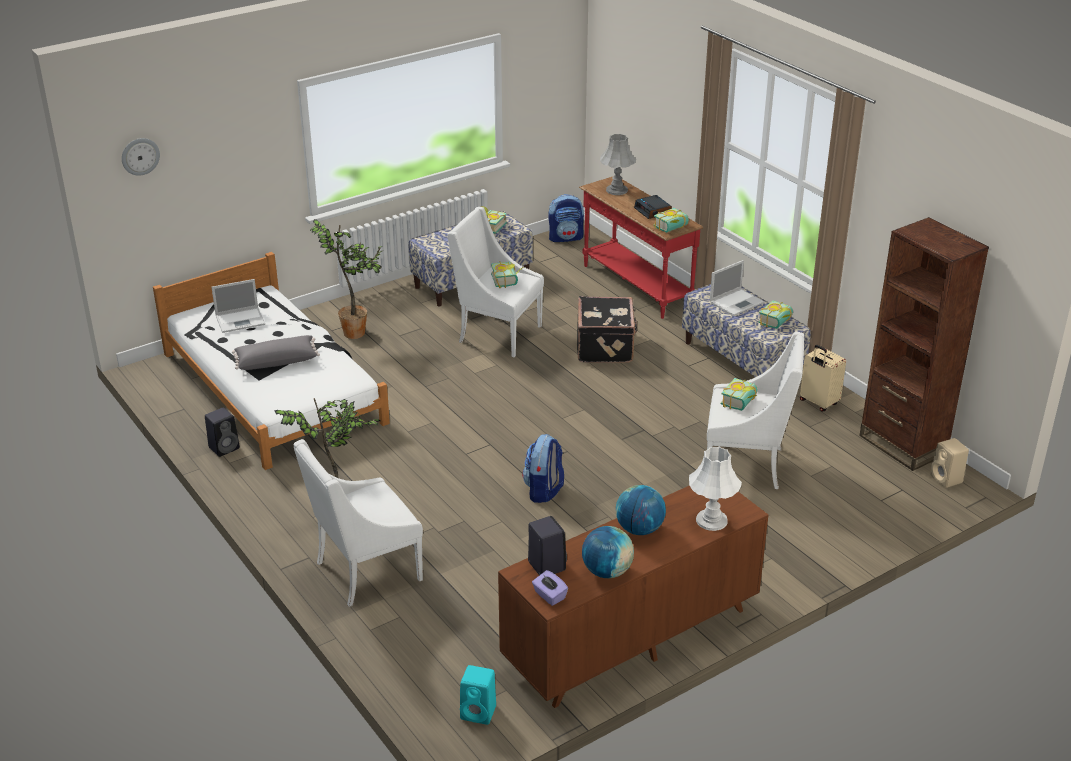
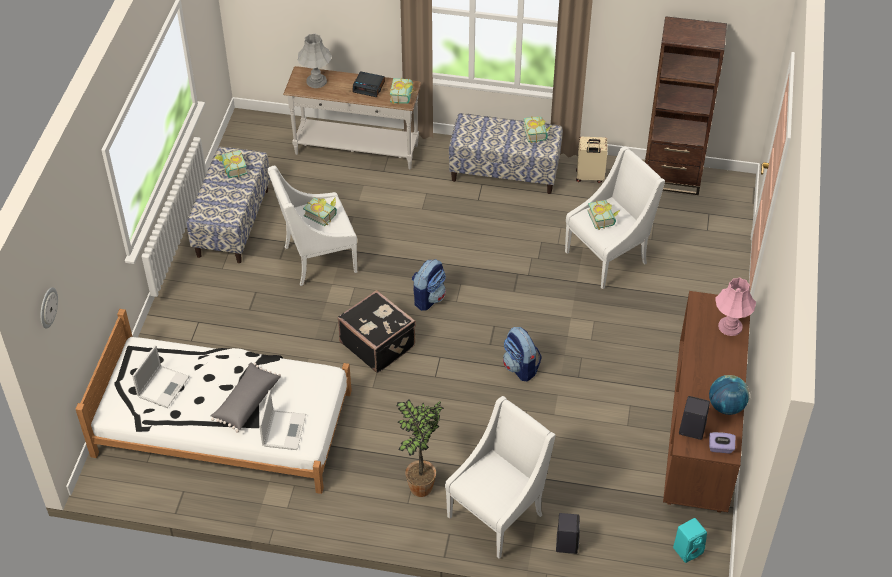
camera: 45 degrees left, 15 degrees up
black speaker [205,408,240,457] -> black speaker moved to [556,513,580,554]
white armchair [294,439,423,607] -> white armchair turned 150 degrees counterclockwise [445,396,556,559]
potted plant [310,219,382,339] -> none
backpack [549,194,584,242] -> backpack moved to [412,259,446,311]
black suitcase [577,296,637,363] -> black suitcase moved to [338,290,416,373]
red console table [579,176,703,319] -> white console table [283,66,421,169]
globe [616,485,666,535] -> none
white table lamp [689,447,742,531] -> pink table lamp [716,277,756,336]
laptop [710,260,764,316] -> laptop moved to [259,390,306,450]
beige speaker [930,438,969,488] -> none

